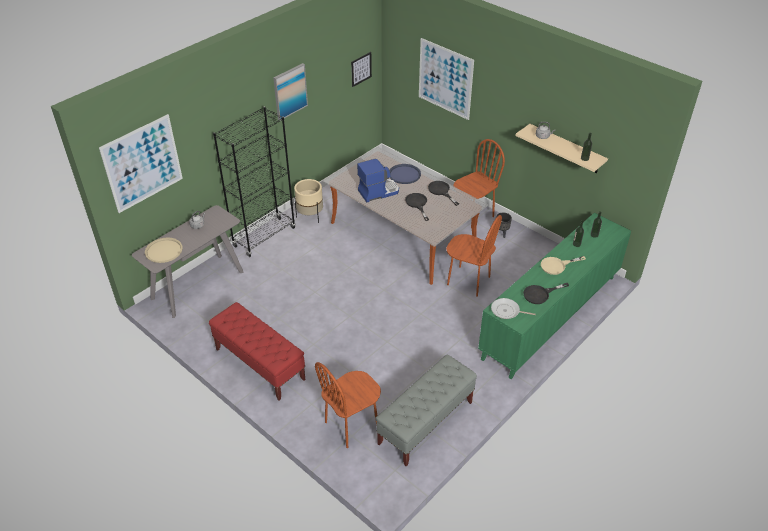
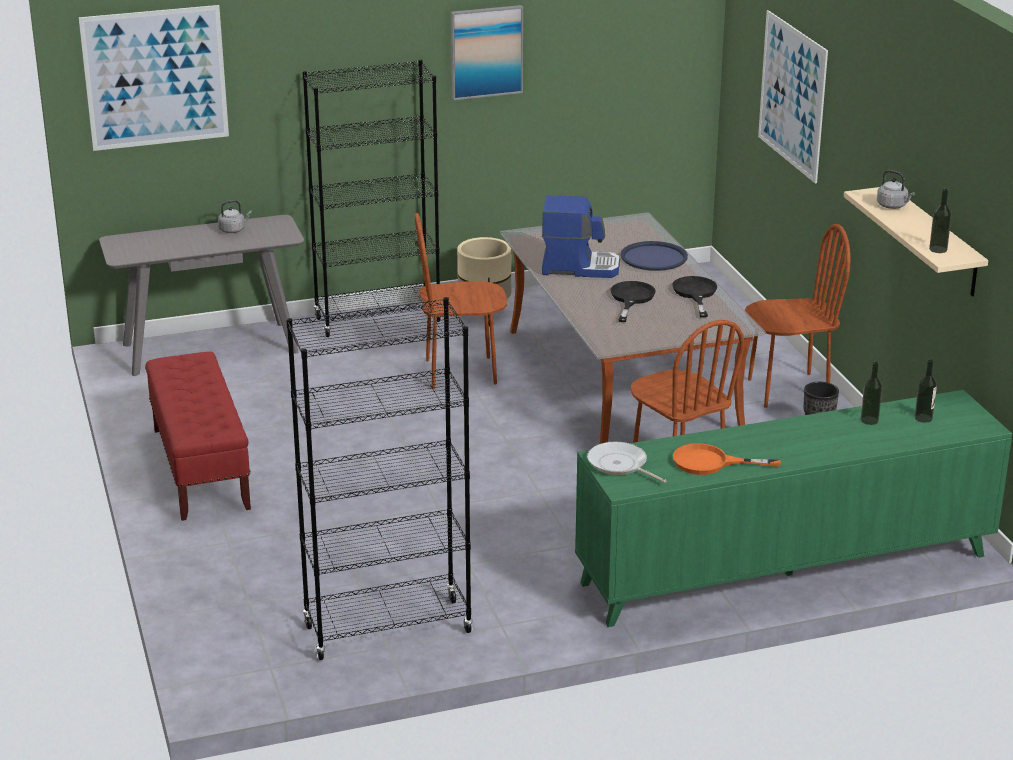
camera: 30 degrees right, 15 degrees down
beige tray [145,237,183,263] -> none
brown chair [315,362,381,448] -> brown chair moved to [415,213,507,389]
picture [351,52,372,87] -> none
grey bench [375,355,477,466] -> black bookcase [286,297,473,660]
black frying pan [523,283,569,304] -> orange frying pan [673,443,781,475]
beige frying pan [541,256,586,275] -> none

